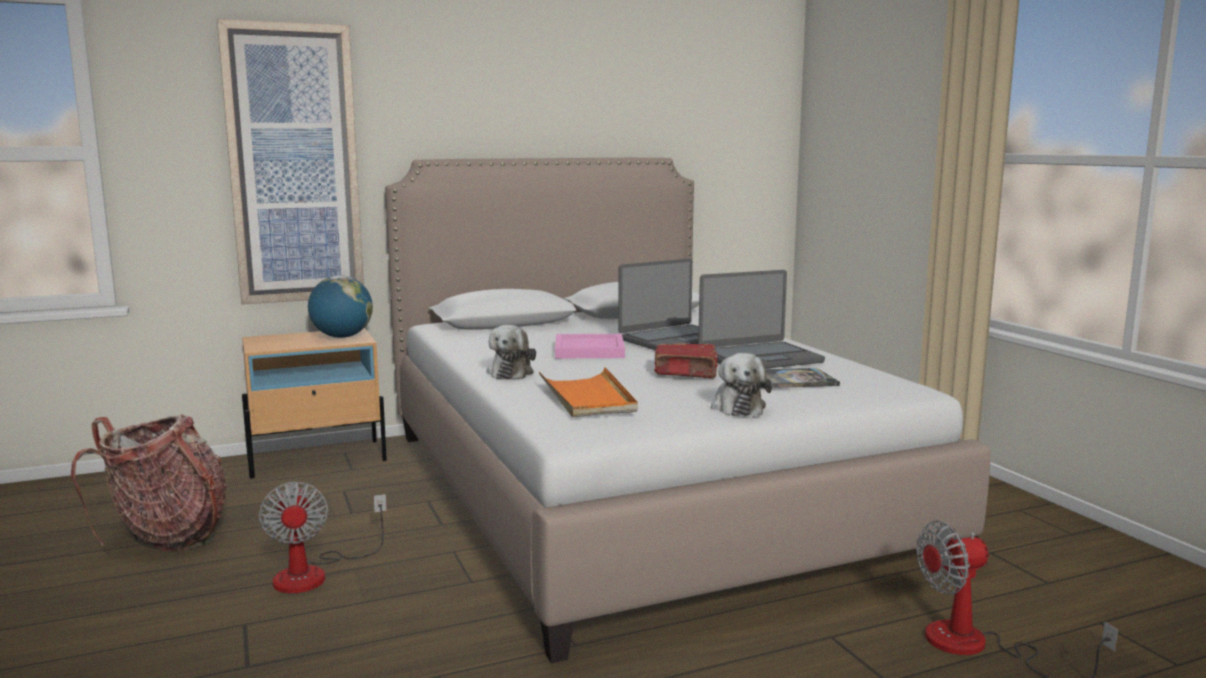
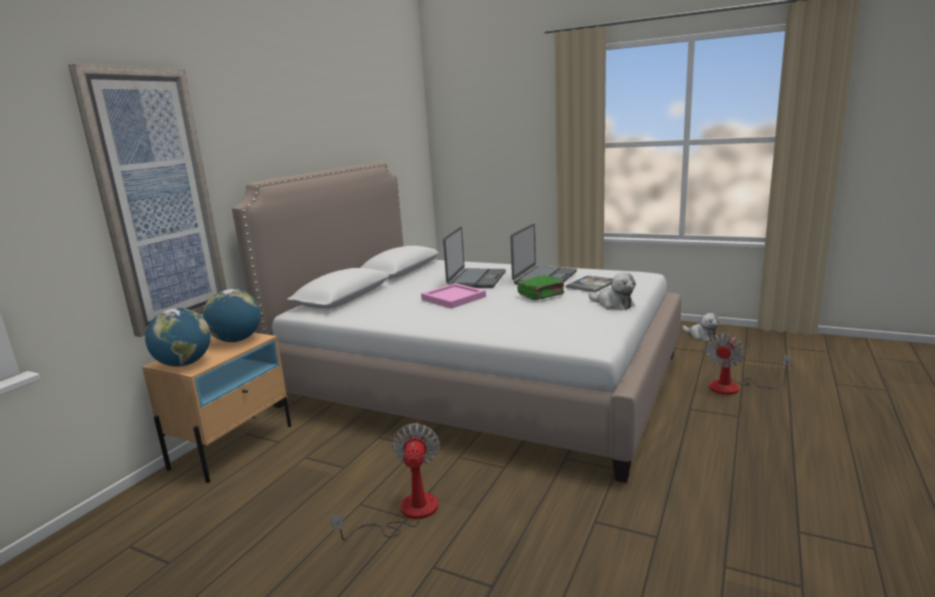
camera: 40 degrees left, 5 degrees up
backpack [71,414,227,551] -> none
fan [259,481,387,593] -> fan turned 120 degrees counterclockwise [331,423,440,540]
plush toy [486,325,536,379] -> plush toy moved to [682,313,720,341]
orange tray [539,367,638,417] -> none
red book [654,343,718,378] -> green book [517,275,564,300]
none -> globe [145,308,211,367]

